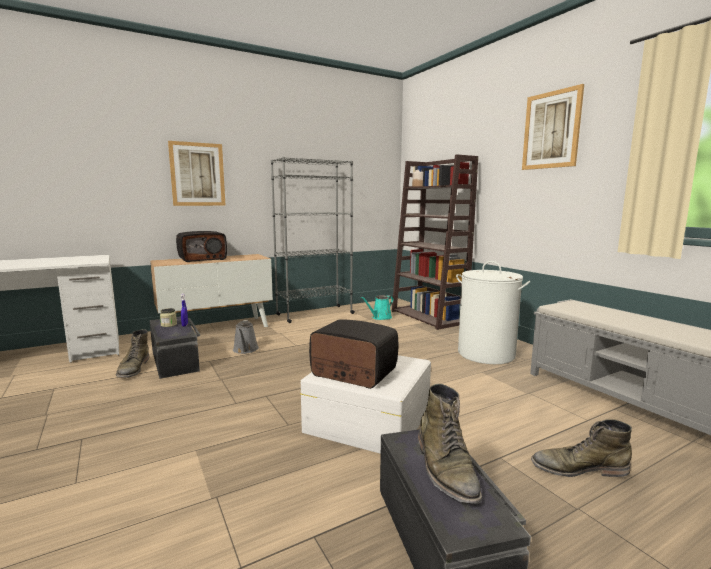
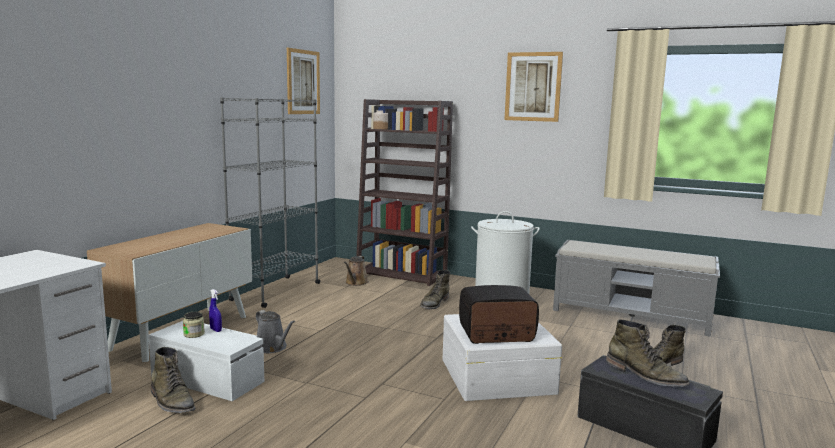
camera: 35 degrees left, 0 degrees up
black storage box [150,316,200,379] -> white storage box [148,321,264,401]
picture [168,141,226,206] -> picture moved to [287,48,320,114]
radio [176,231,227,262] -> none
turquoise watering can [361,295,394,320] -> brown watering can [344,256,369,286]
none -> green boot [420,270,450,309]

